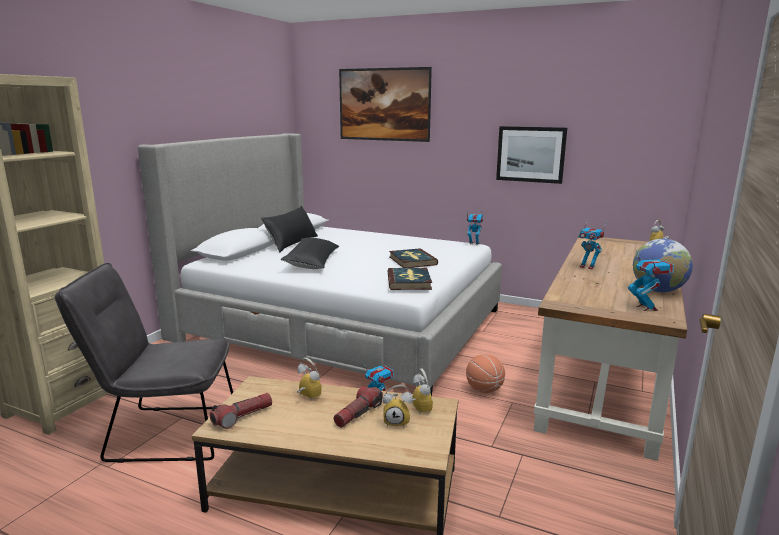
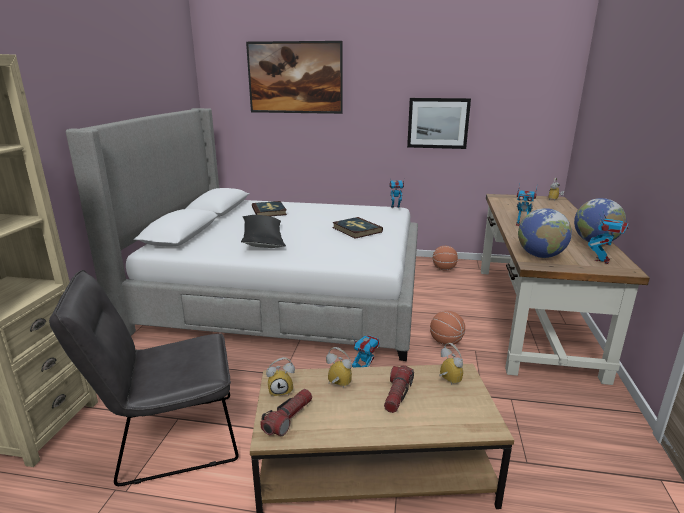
camera: 15 degrees left, 5 degrees up
black pillow [261,206,318,253] -> none
alarm clock [383,385,413,427] -> alarm clock moved to [266,357,295,396]
book [387,268,432,290] -> book moved to [252,201,287,216]
toy robot [628,250,674,311] -> toy robot turned 60 degrees clockwise [588,209,629,264]
none -> basketball [433,246,458,271]
none -> globe [518,208,572,258]

